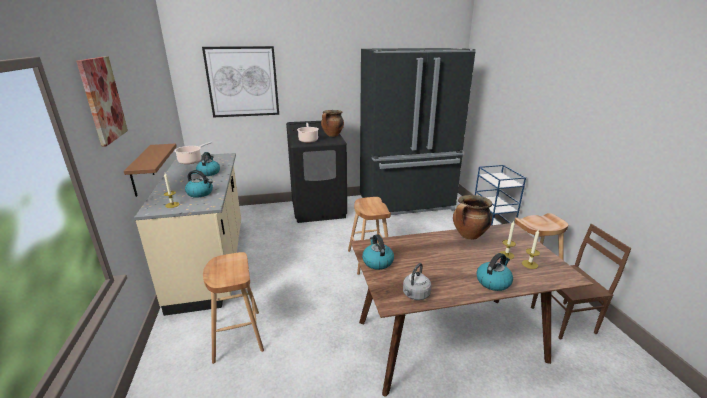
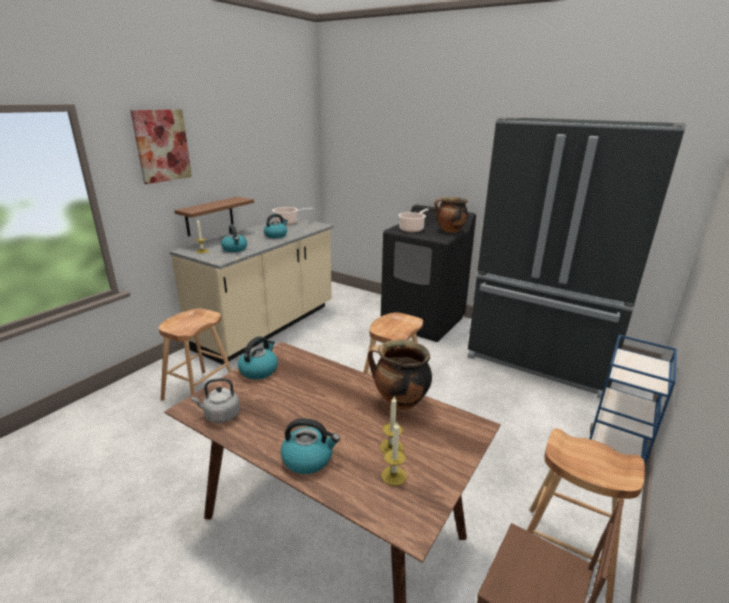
camera: 45 degrees right, 0 degrees up
picture [202,46,279,118] -> none

